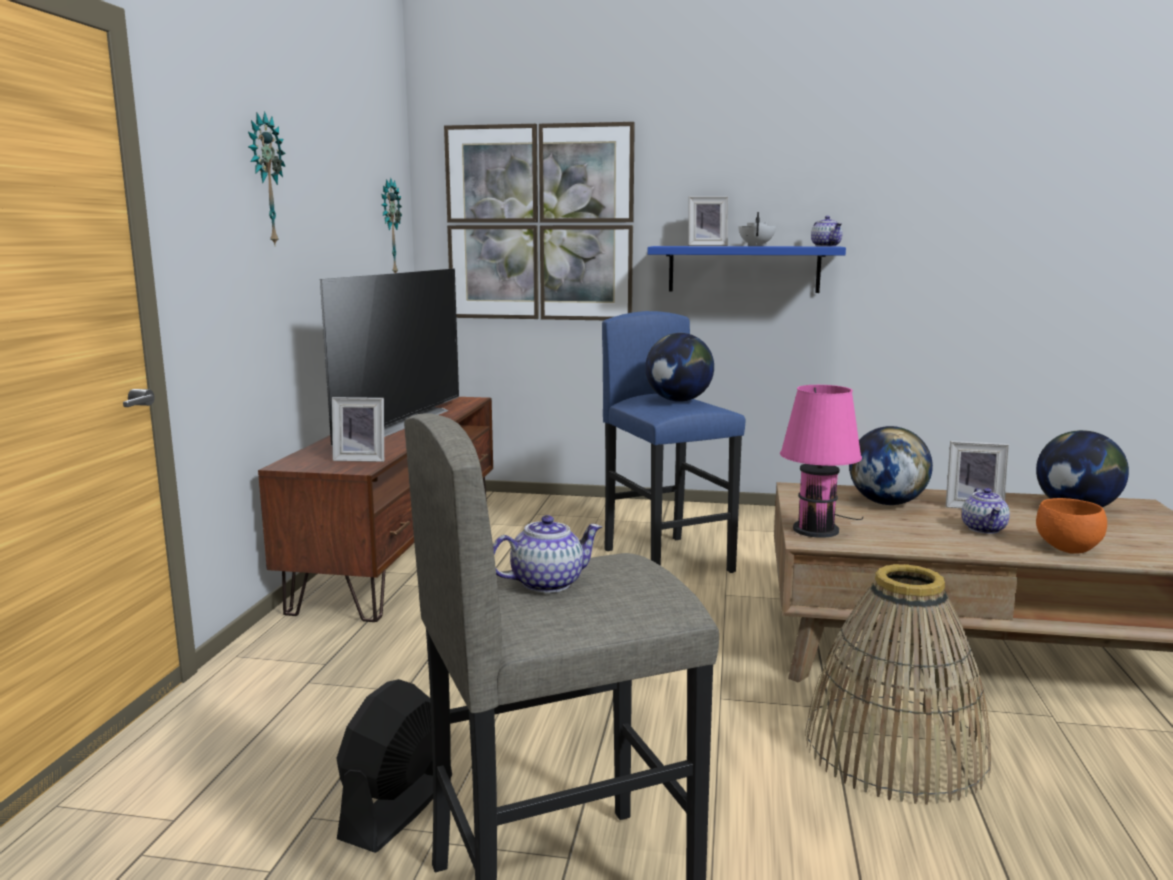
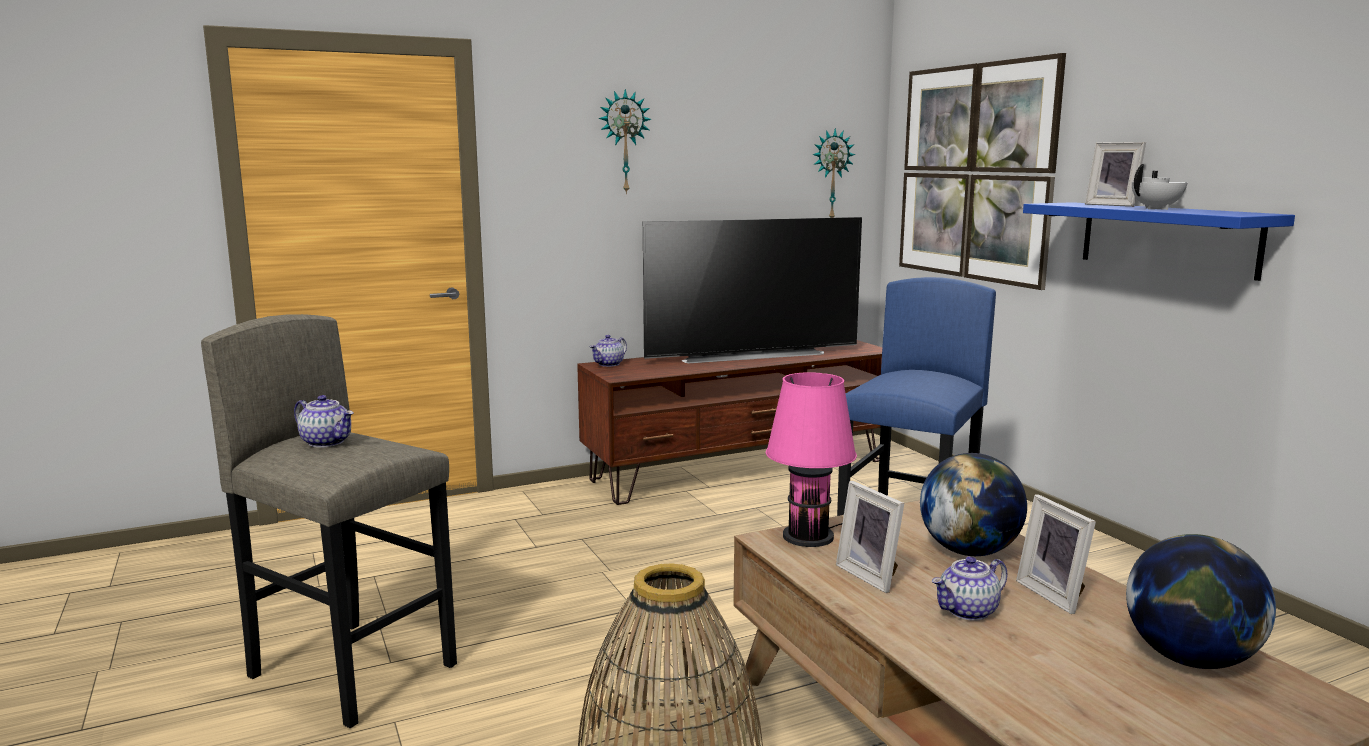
camera: 55 degrees right, 0 degrees up
picture frame [332,397,384,462] -> picture frame moved to [836,481,904,593]
black fan [336,679,452,853] -> none
globe [645,333,714,402] -> none
teapot [811,216,842,247] -> teapot moved to [590,335,627,367]
orange bowl [1036,498,1107,554] -> none

